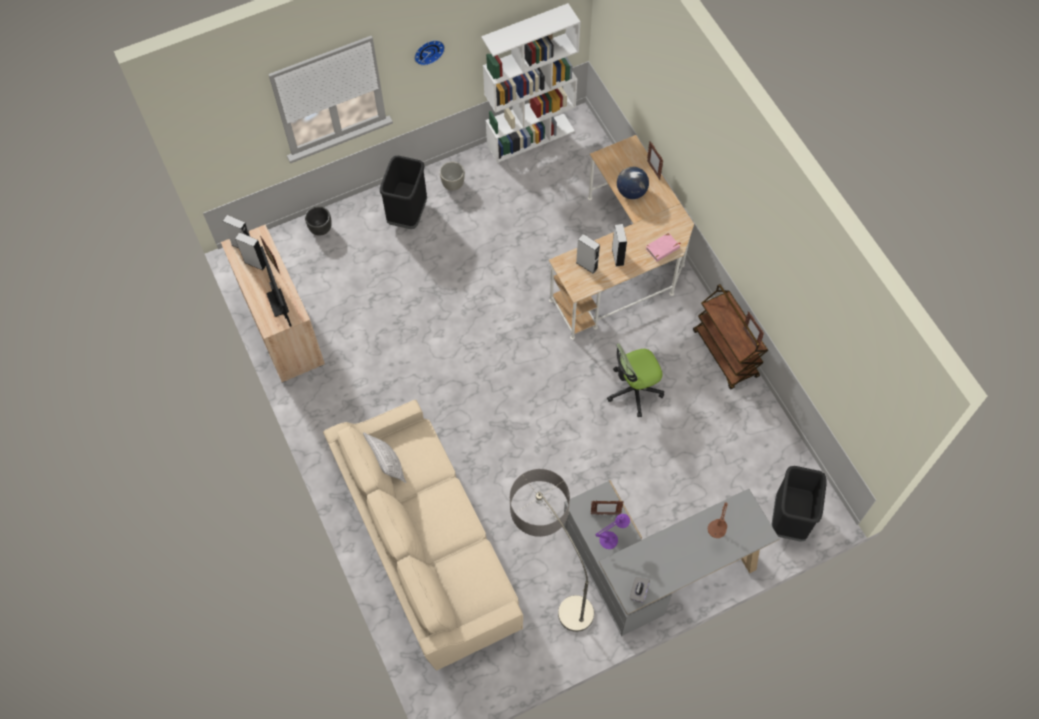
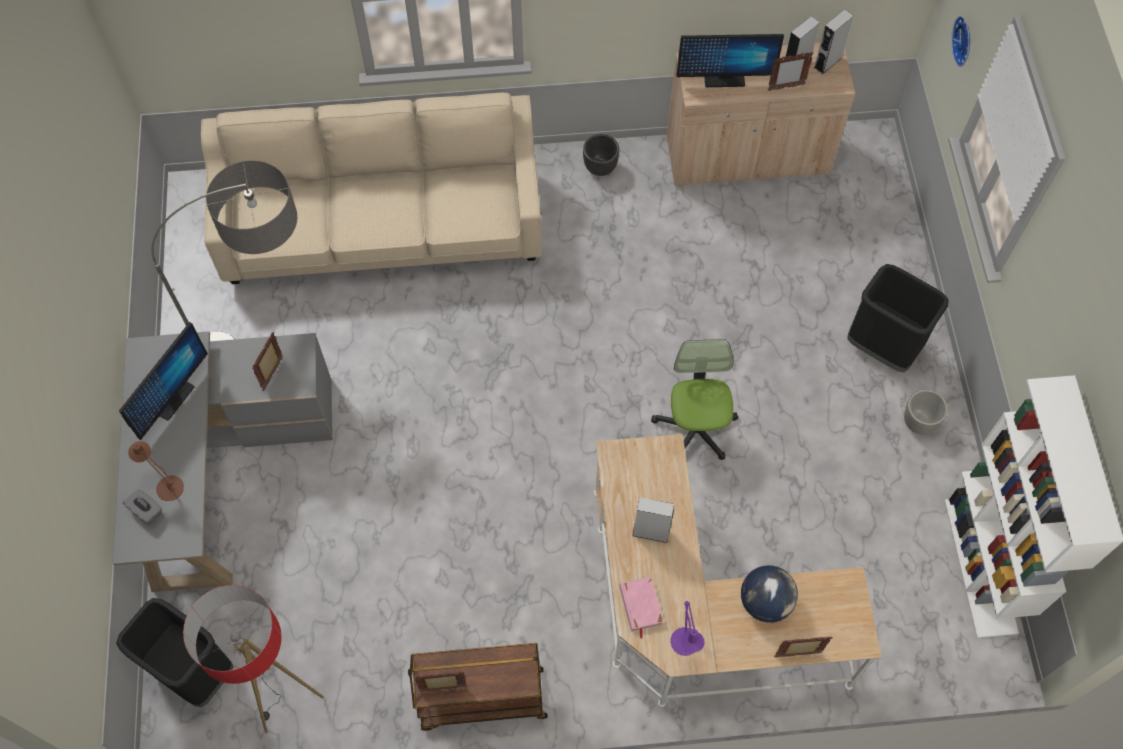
camera: 110 degrees right, 0 degrees up
black planter [305,206,332,236] -> black planter moved to [583,134,619,176]
pillow [363,432,406,483] -> none
wall clock [414,40,445,66] -> wall clock moved to [951,16,970,67]
grey speaker [576,234,600,274] -> none
purple table lamp [596,514,630,549] -> purple table lamp moved to [670,601,705,656]
office chair [607,343,664,417] -> office chair moved to [651,339,739,460]
grey tissue box [630,577,650,603] -> grey tissue box moved to [123,489,162,525]
none -> monitor [119,322,208,440]
none -> floor lamp [183,585,324,733]

